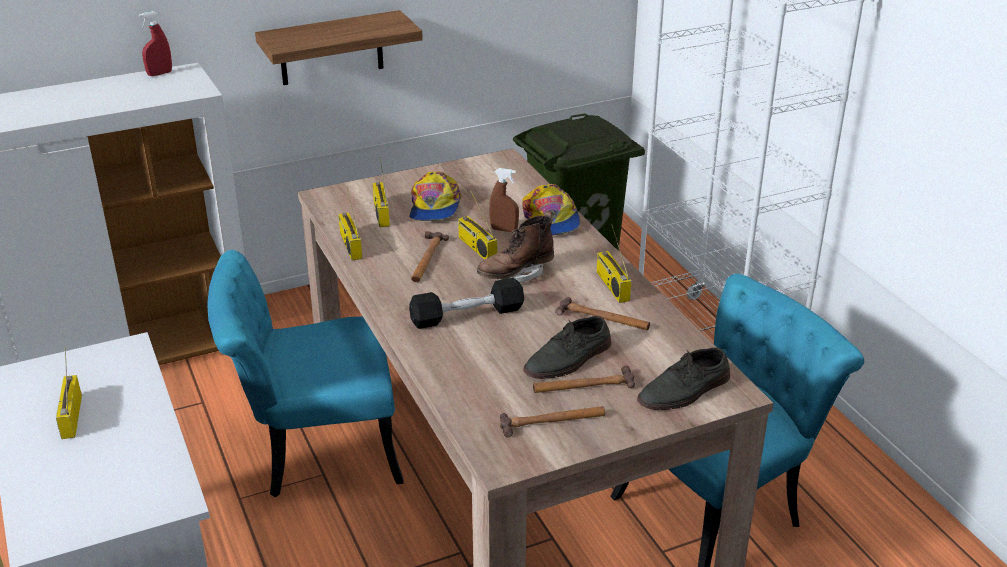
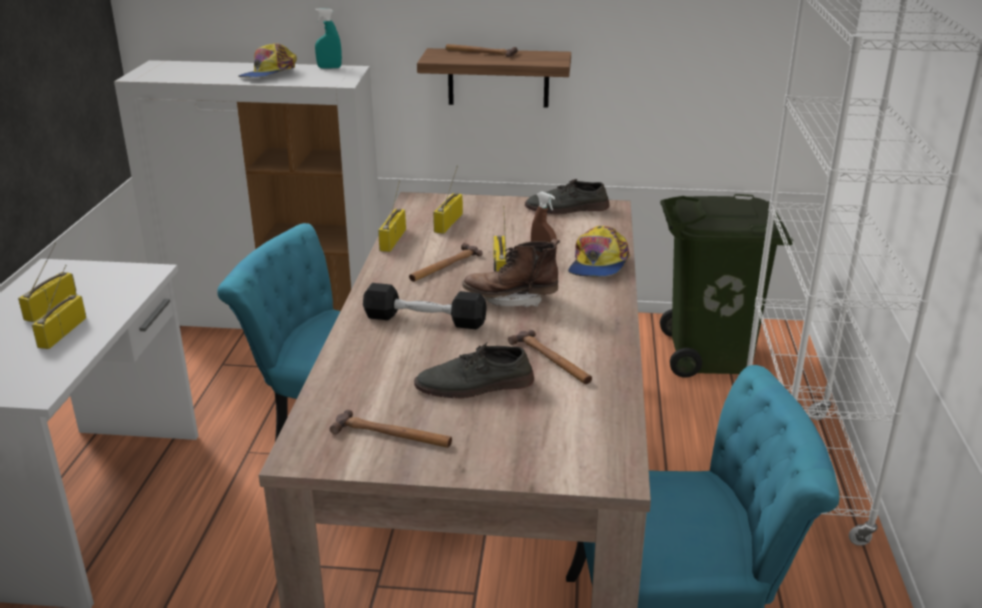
camera: 30 degrees right, 5 degrees down
red spray bottle [139,11,172,76] -> turquoise spray bottle [315,8,342,69]
cap [410,171,462,221] -> cap moved to [238,43,297,78]
hammer [533,366,635,393] -> hammer moved to [446,44,518,57]
radio [597,226,631,303] -> radio moved to [32,265,86,349]
grey shoe [637,347,730,410] -> grey shoe moved to [525,179,609,214]

